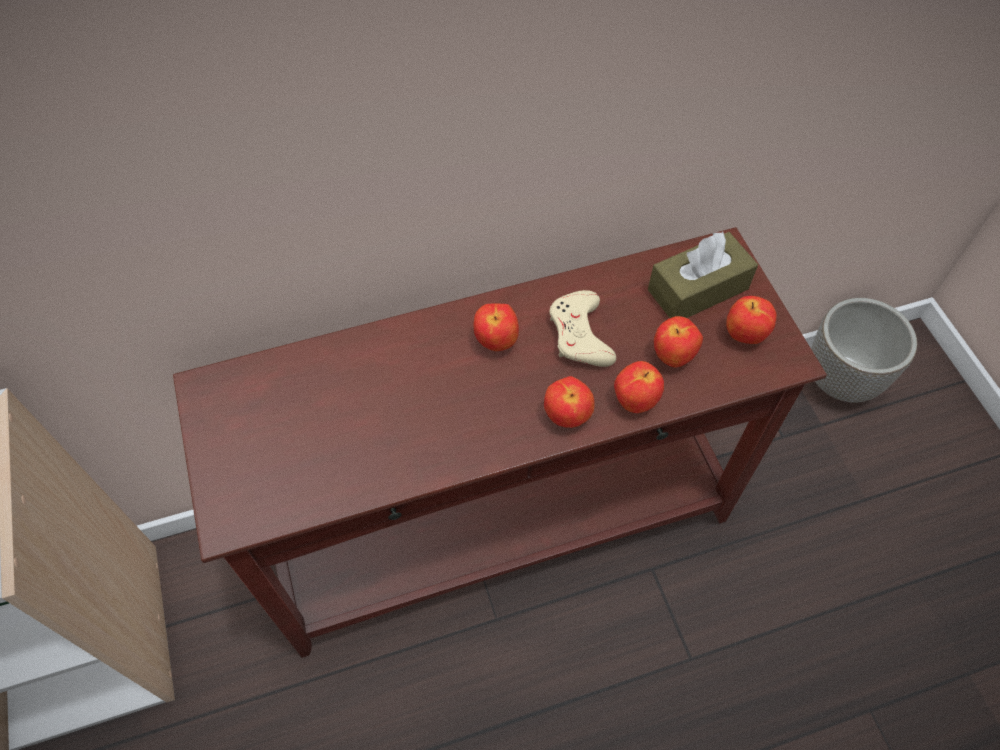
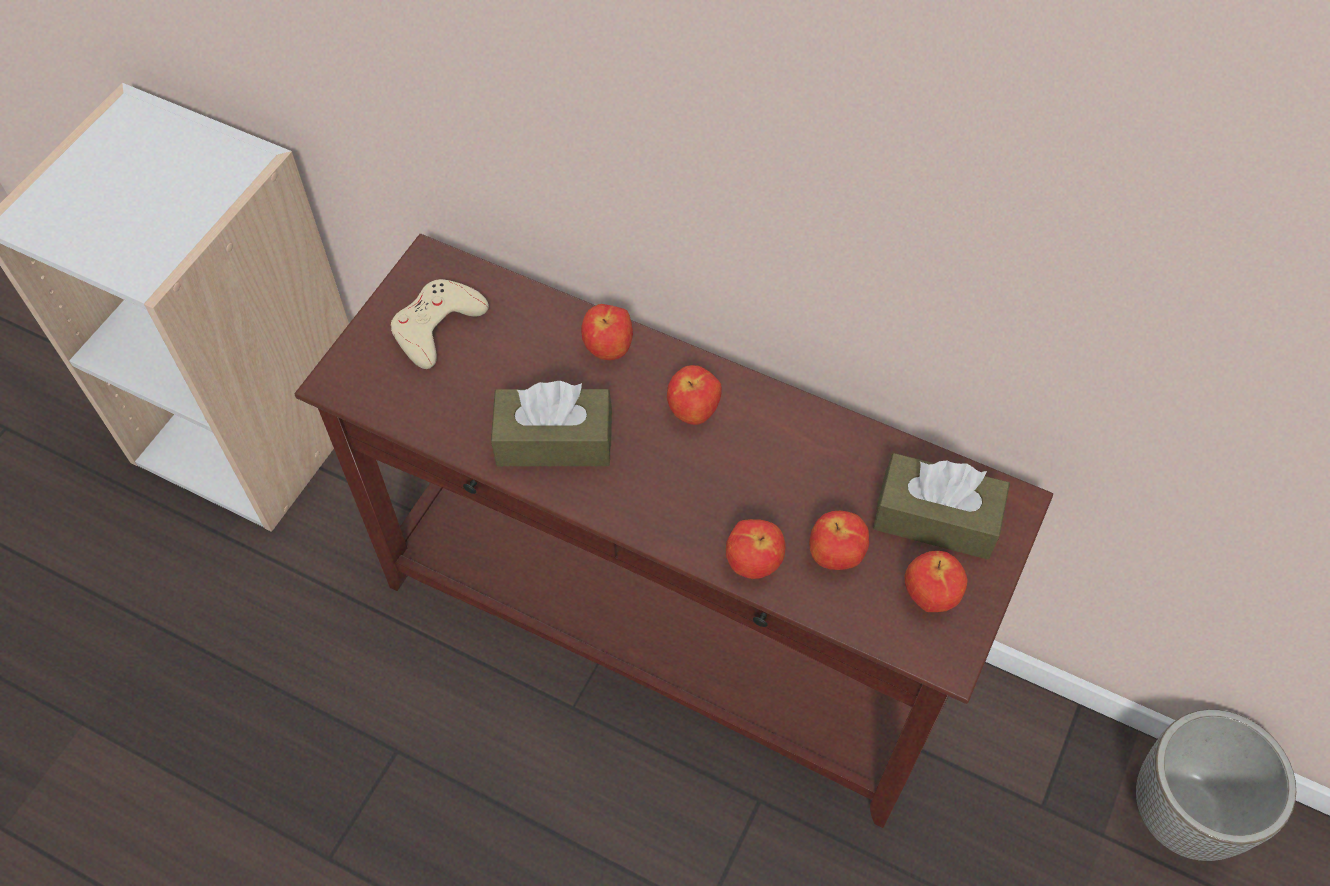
camera: 45 degrees right, 0 degrees up
apple [544,376,595,428] -> apple moved to [581,304,633,360]
beige game controller [550,290,616,367] -> beige game controller moved to [391,279,489,369]
none -> brown tissue box [491,381,612,466]

